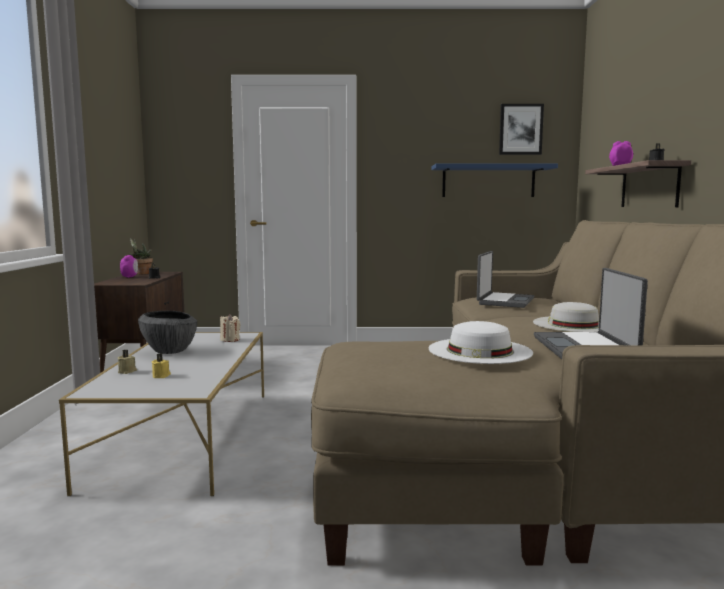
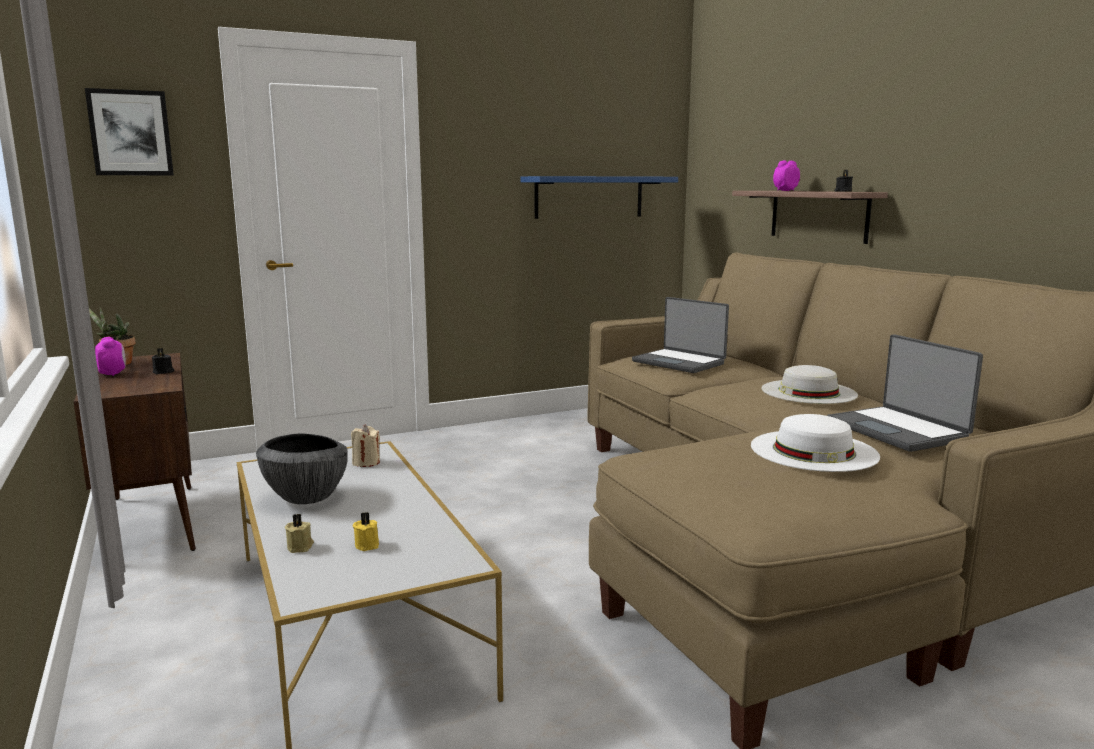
camera: 25 degrees left, 5 degrees up
laptop [477,251,534,308] -> laptop turned 135 degrees clockwise [632,297,729,373]
picture [499,104,544,155] -> picture moved to [85,88,174,176]

